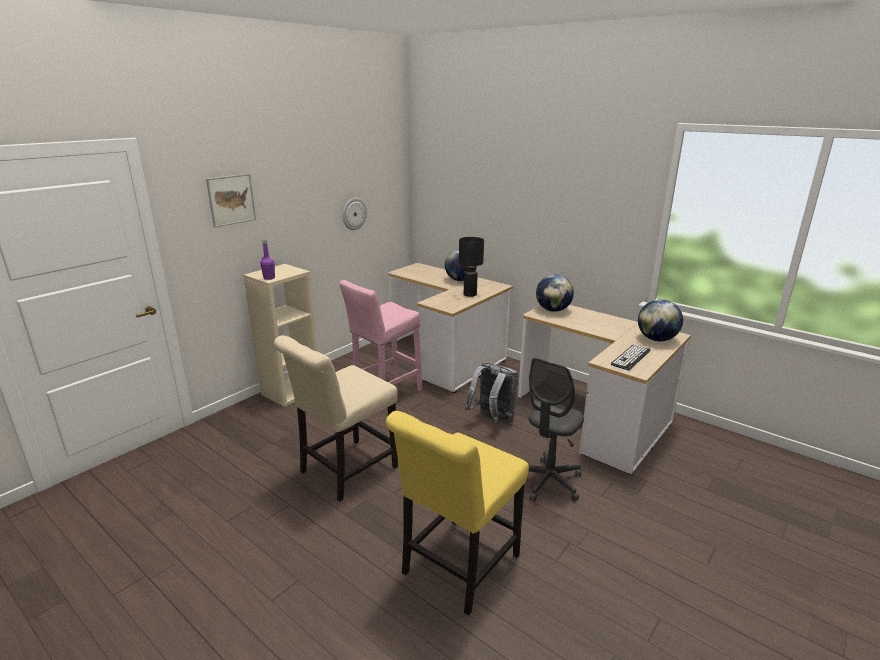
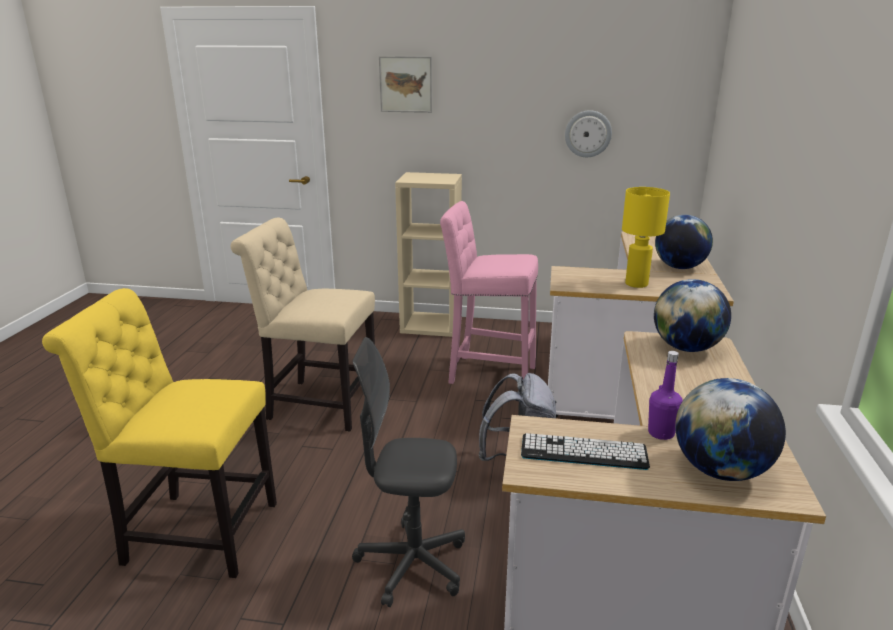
camera: 60 degrees right, 0 degrees up
purple bottle [260,240,275,280] -> purple bottle moved to [648,351,683,440]
black table lamp [459,237,484,297] -> yellow table lamp [622,187,670,288]

